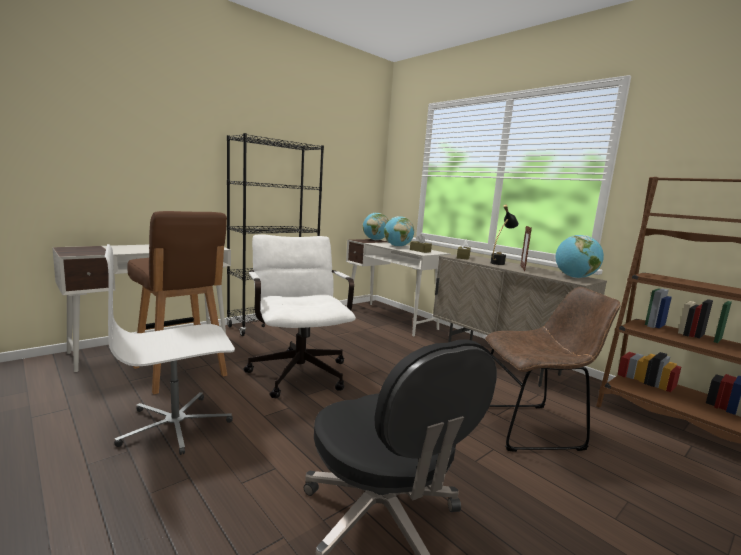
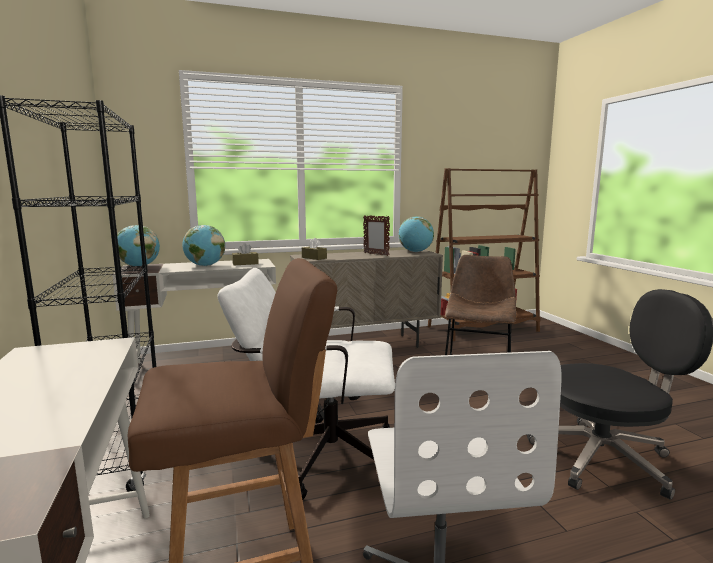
camera: 65 degrees left, 0 degrees up
black table lamp [491,204,519,265] -> none

